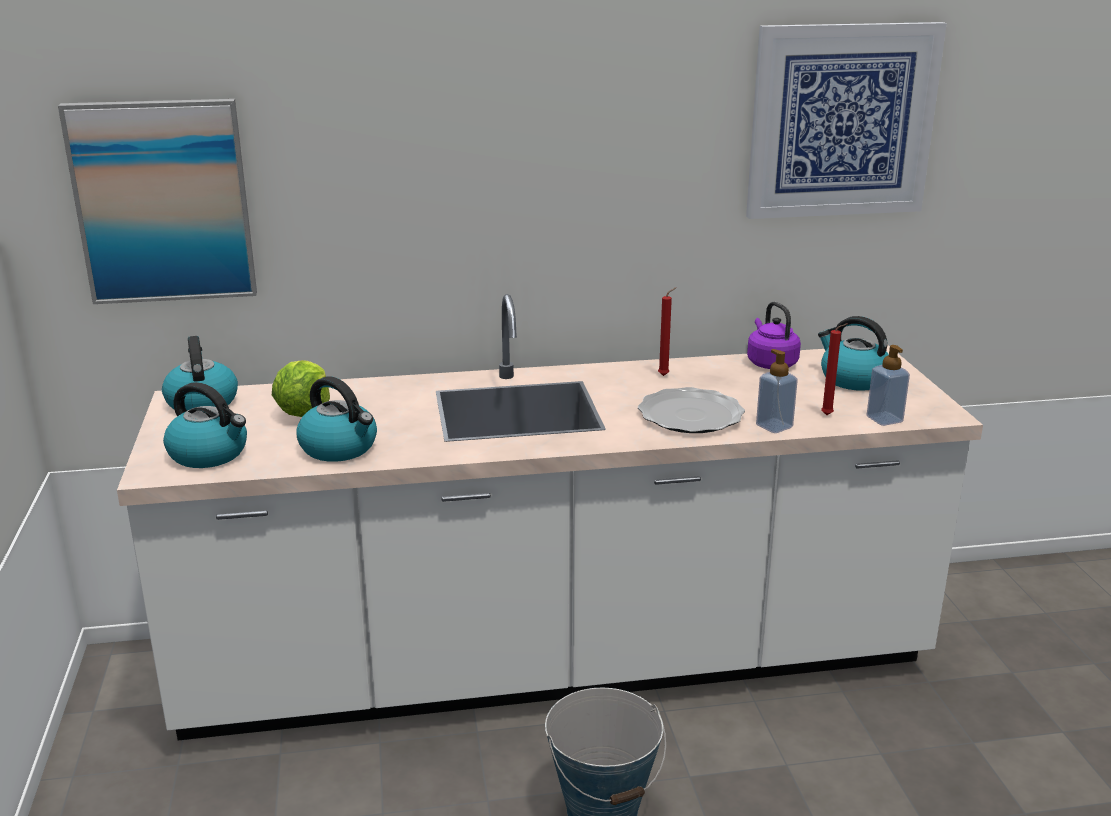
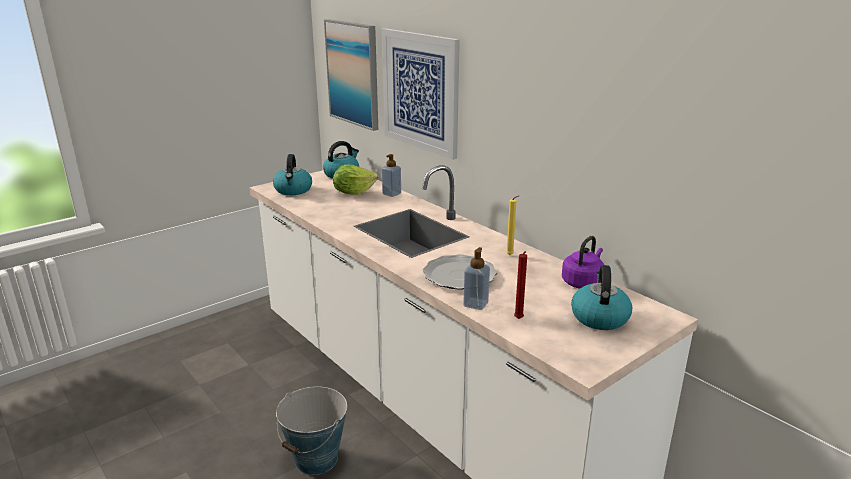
camera: 60 degrees right, 0 degrees up
kettle [296,376,377,462] -> none
red candle [658,288,676,376] -> yellow candle [506,196,518,255]
picture [746,22,947,219] -> picture moved to [382,29,460,160]
soap dispenser [867,345,910,426] -> soap dispenser moved to [382,154,401,197]

